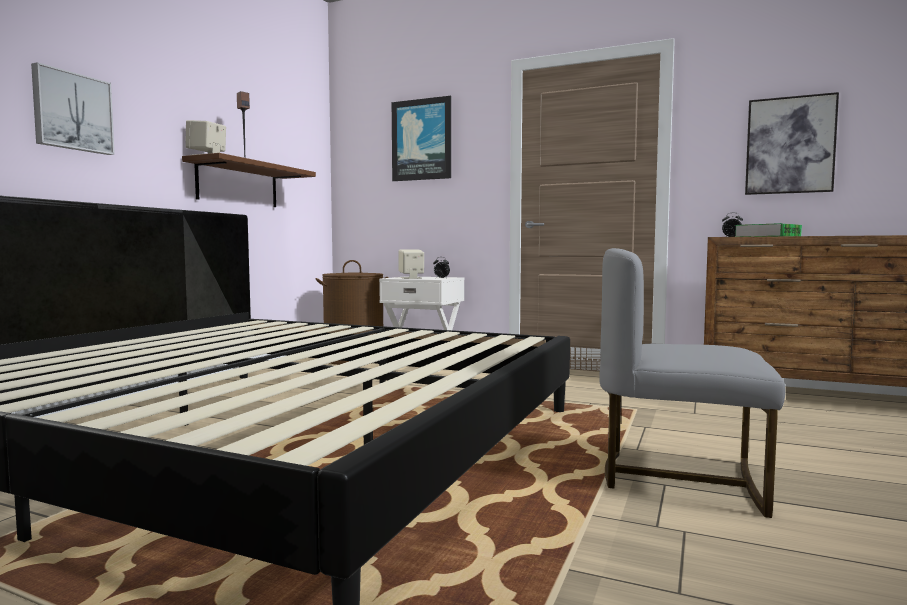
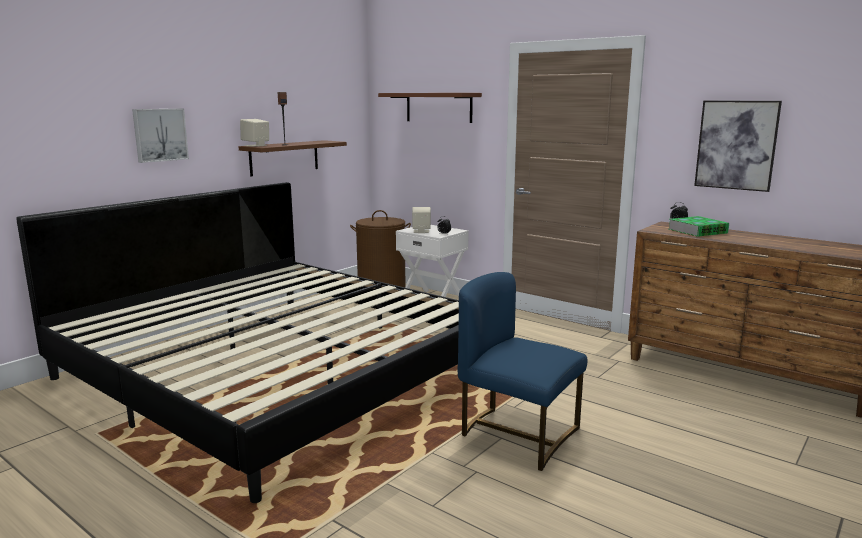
camera: 15 degrees right, 10 degrees up
picture [392,96,451,181] -> brown shelf [378,93,482,123]
grey chair [599,248,786,518] -> blue chair [458,272,587,471]

